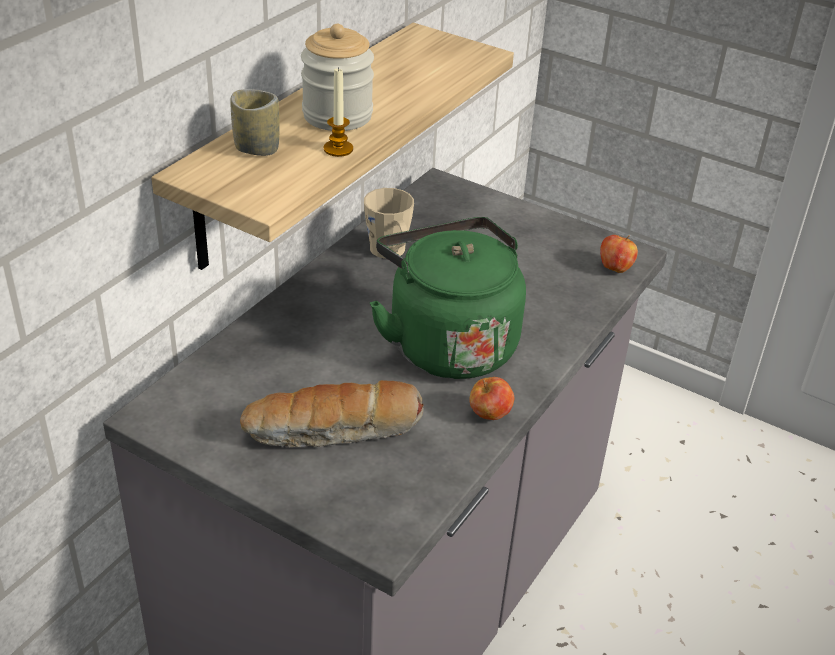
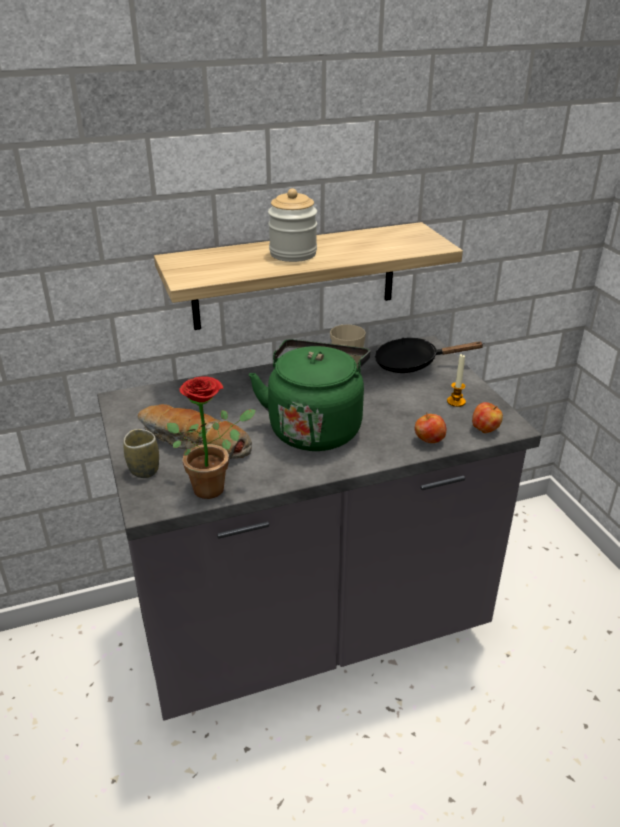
camera: 40 degrees right, 5 degrees down
cup [230,89,280,156] -> cup moved to [123,429,159,478]
candle [324,67,353,157] -> candle moved to [447,353,466,407]
apple [469,377,514,420] -> apple moved to [415,412,446,443]
none -> potted plant [167,377,256,499]
none -> black frying pan [375,338,485,373]

